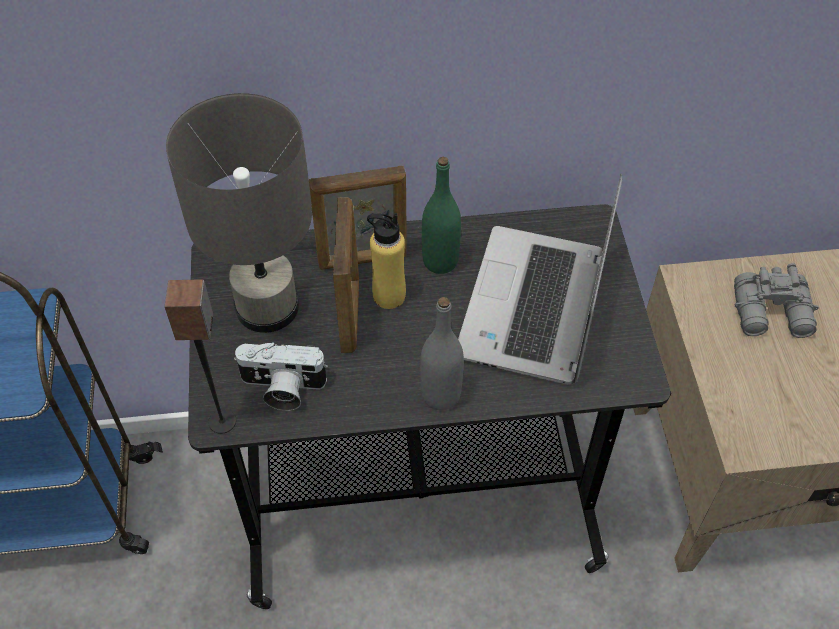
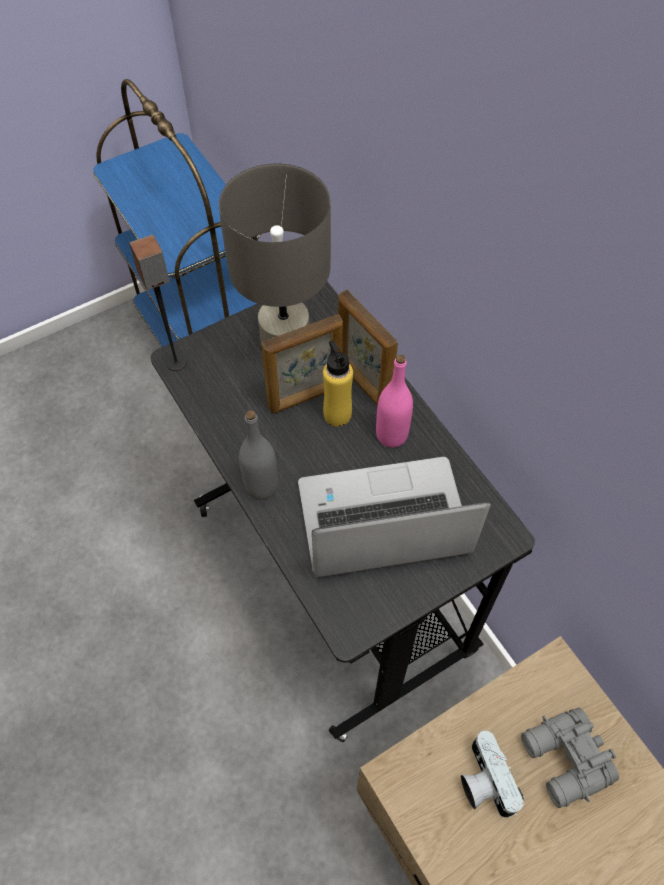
camera: 65 degrees right, 5 degrees up
camera [234,342,328,411] -> camera moved to [461,731,524,818]
green bottle [422,157,461,274] -> pink bottle [376,355,413,448]

